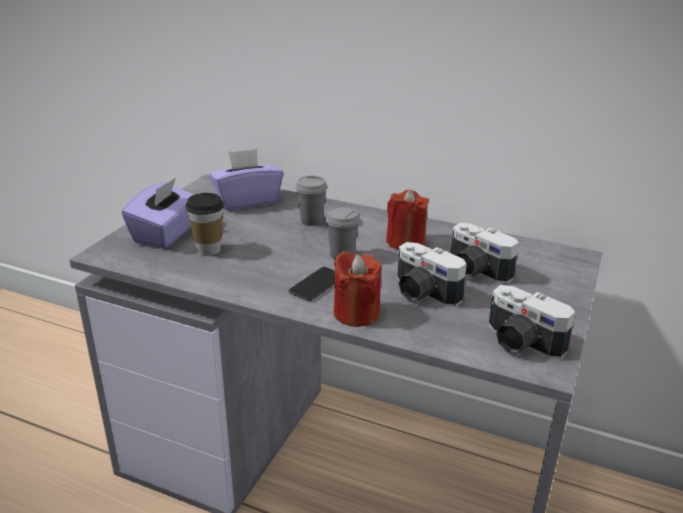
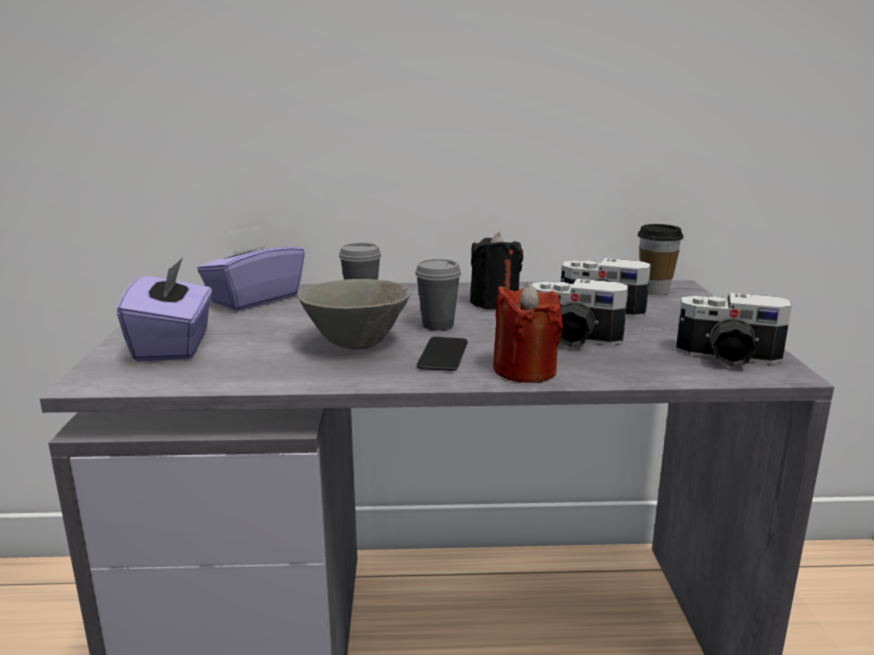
camera: 25 degrees left, 10 degrees down
cup [185,193,224,256] -> cup moved to [638,224,683,295]
red candle [386,190,429,249] -> black candle [470,232,523,310]
none -> grey bowl [299,279,411,350]

